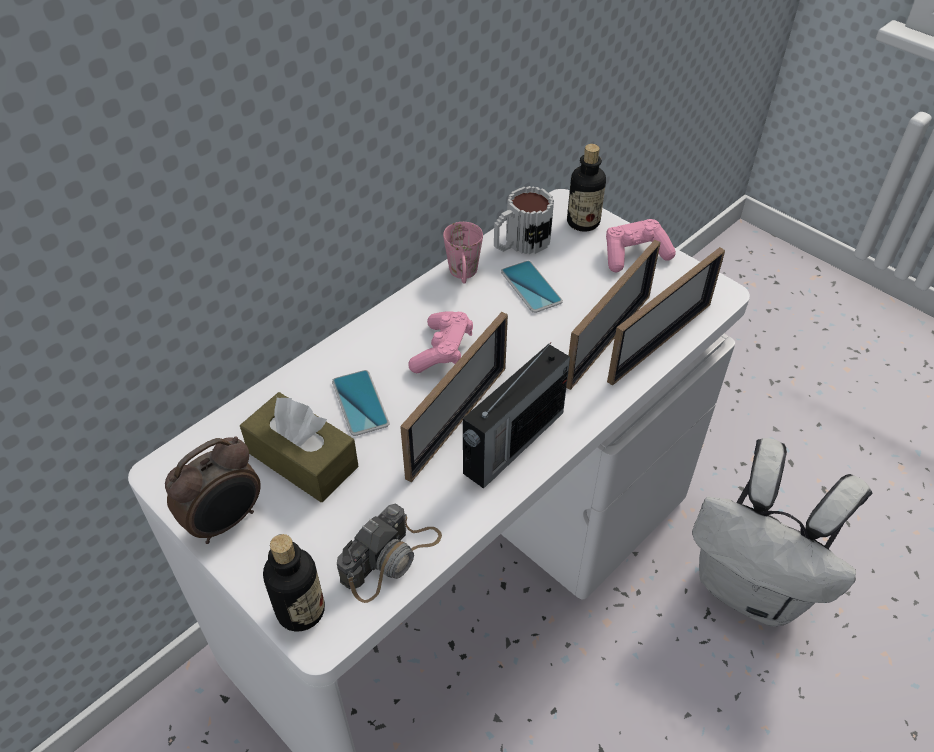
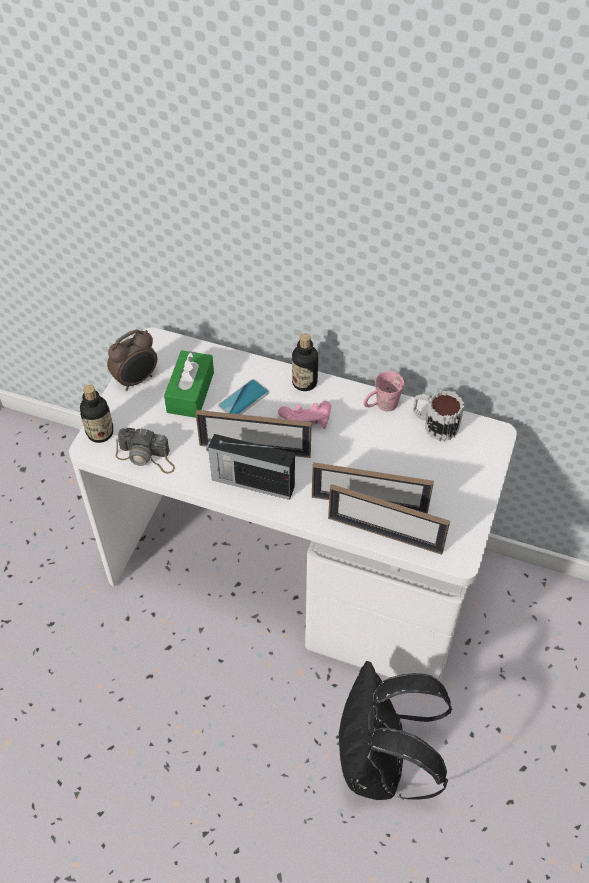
camera: 65 degrees right, 5 degrees up
alarm clock [165,436,261,544] -> alarm clock turned 60 degrees counterclockwise [107,330,157,391]
brown tissue box [240,392,359,502] -> green tissue box [164,350,214,418]
phone [501,261,563,313] -> none
bottle [567,144,606,232] -> bottle moved to [292,333,318,391]
pink game controller [606,219,676,272] -> none
white backpack [692,438,872,627] -> black backpack [337,661,452,800]

